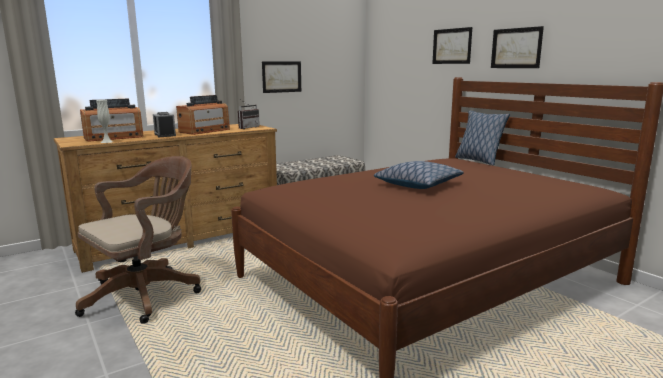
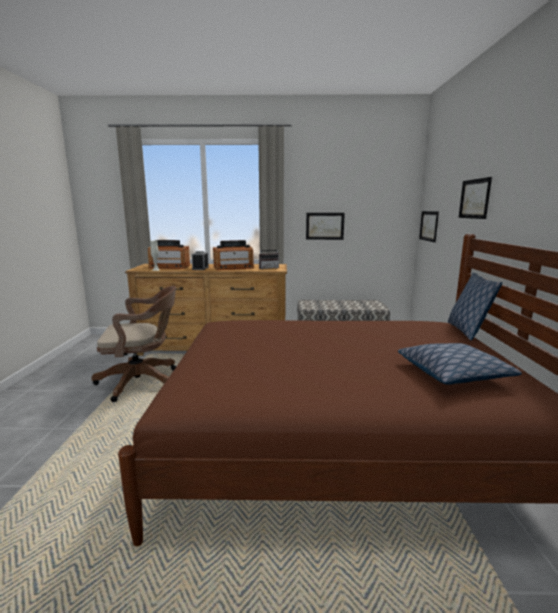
camera: 35 degrees right, 0 degrees up
pillow [374,161,464,189] -> pillow moved to [398,343,522,385]
picture [491,26,544,68] -> picture moved to [419,211,439,242]

